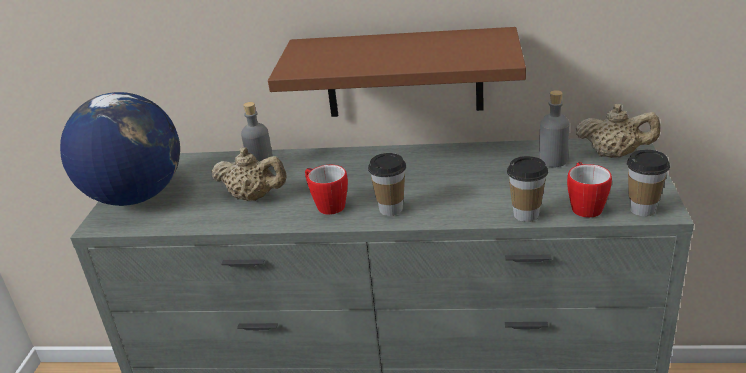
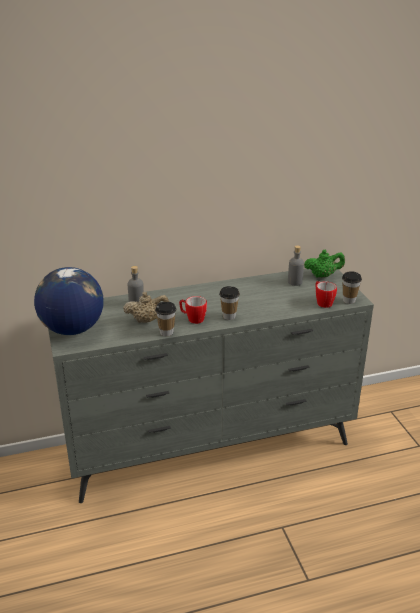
camera: 25 degrees left, 0 degrees up
brown shelf [268,27,526,117] -> none
cup [507,156,548,222] -> cup moved to [155,301,176,336]
beige teapot [576,104,661,158] -> green teapot [304,250,345,278]

